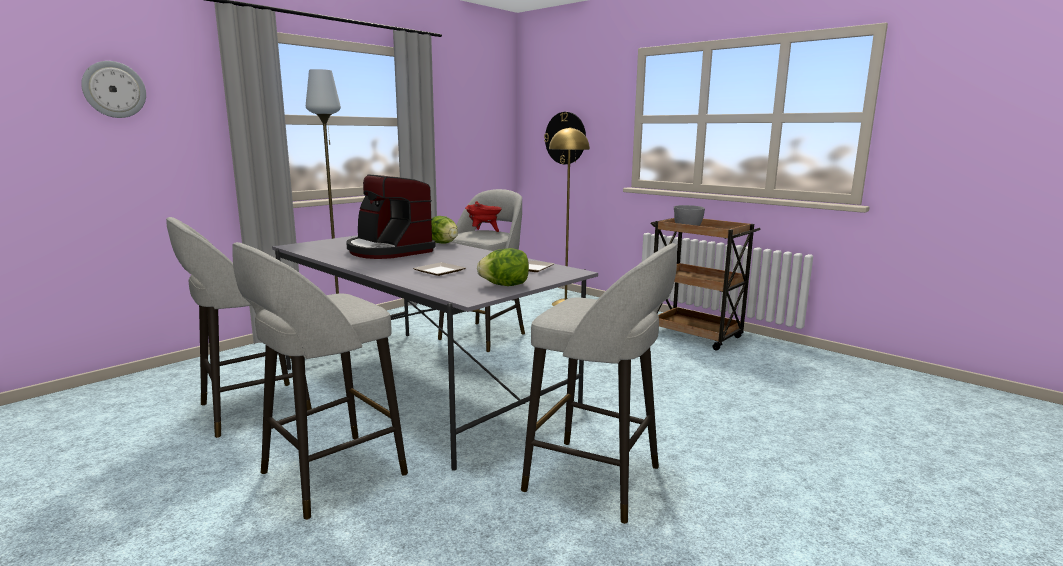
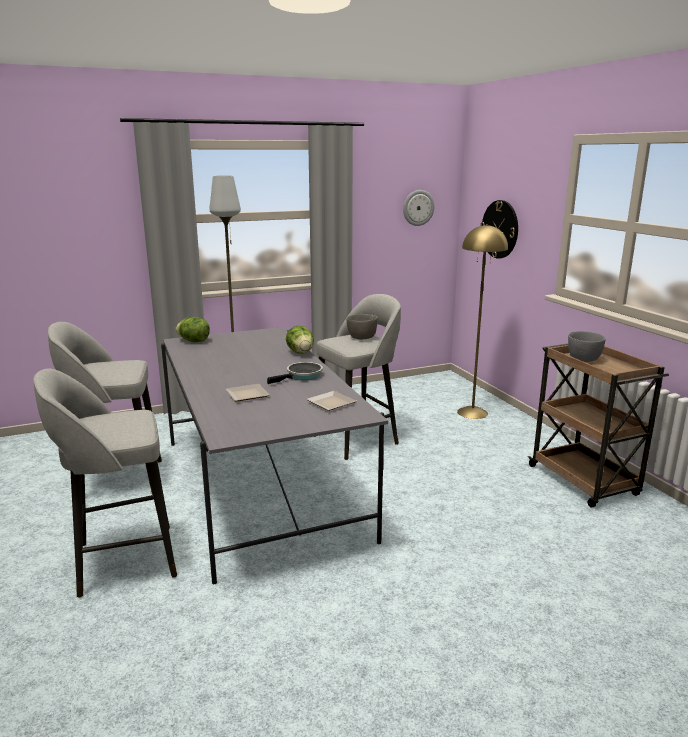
camera: 25 degrees right, 5 degrees up
wall clock [81,61,146,118] -> wall clock moved to [403,190,434,226]
coffee machine [346,175,435,259] -> none
red cooking pot [465,201,502,232] -> grey bowl [347,314,378,339]
lettuce [477,248,529,286] -> lettuce moved to [176,317,210,342]
grey stool [521,243,677,524] -> none
none -> frying pan [267,362,323,384]

